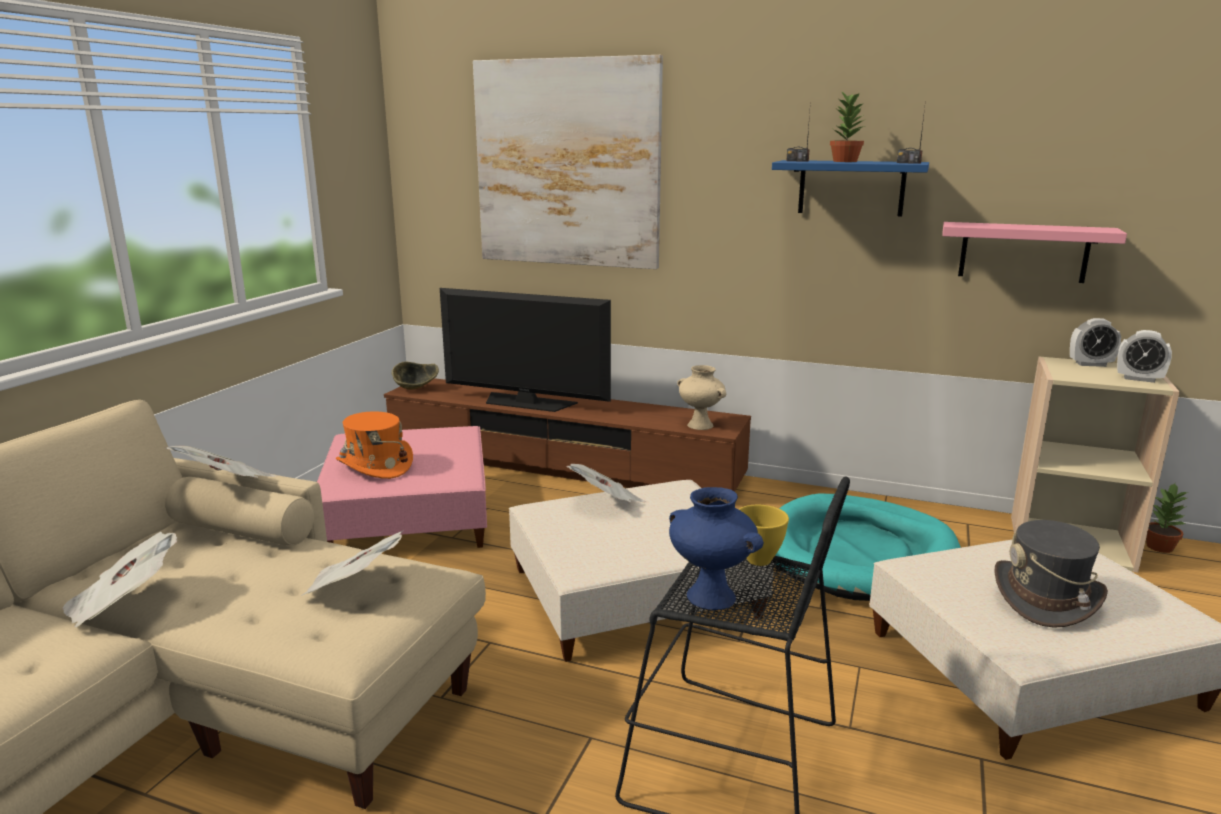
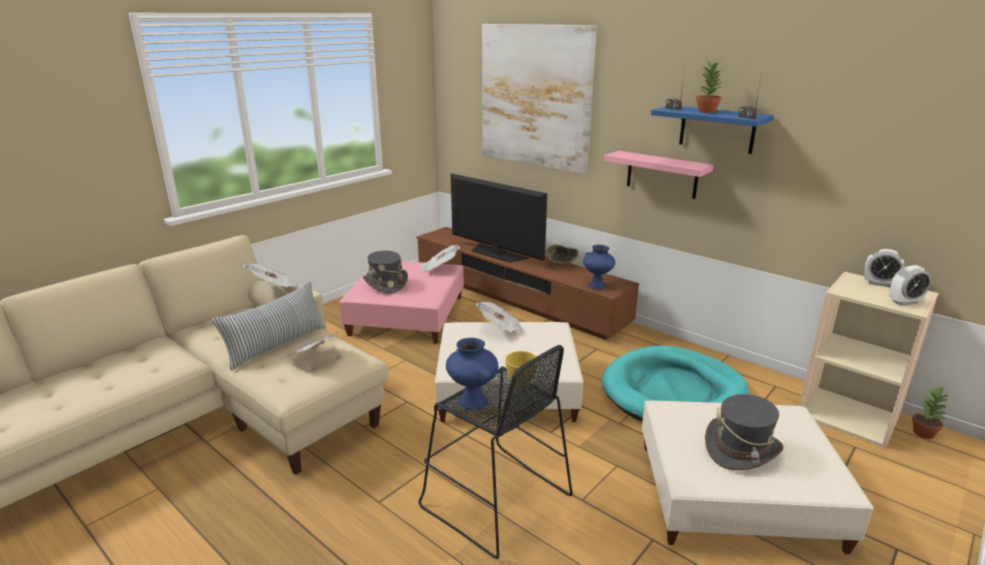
camera: 20 degrees right, 5 degrees up
newspaper [62,532,177,627] -> newspaper moved to [420,245,460,272]
orange hat [336,411,413,479] -> grey hat [363,251,408,294]
bowl [392,362,439,390] -> bowl moved to [545,244,579,265]
beige vase [677,365,726,430] -> blue vase [583,245,615,289]
pink shelf [943,222,1127,283] -> pink shelf moved to [604,151,714,199]
alarm clock [1117,330,1172,383] -> alarm clock turned 60 degrees counterclockwise [889,265,931,305]
none -> pillow [212,281,325,371]

